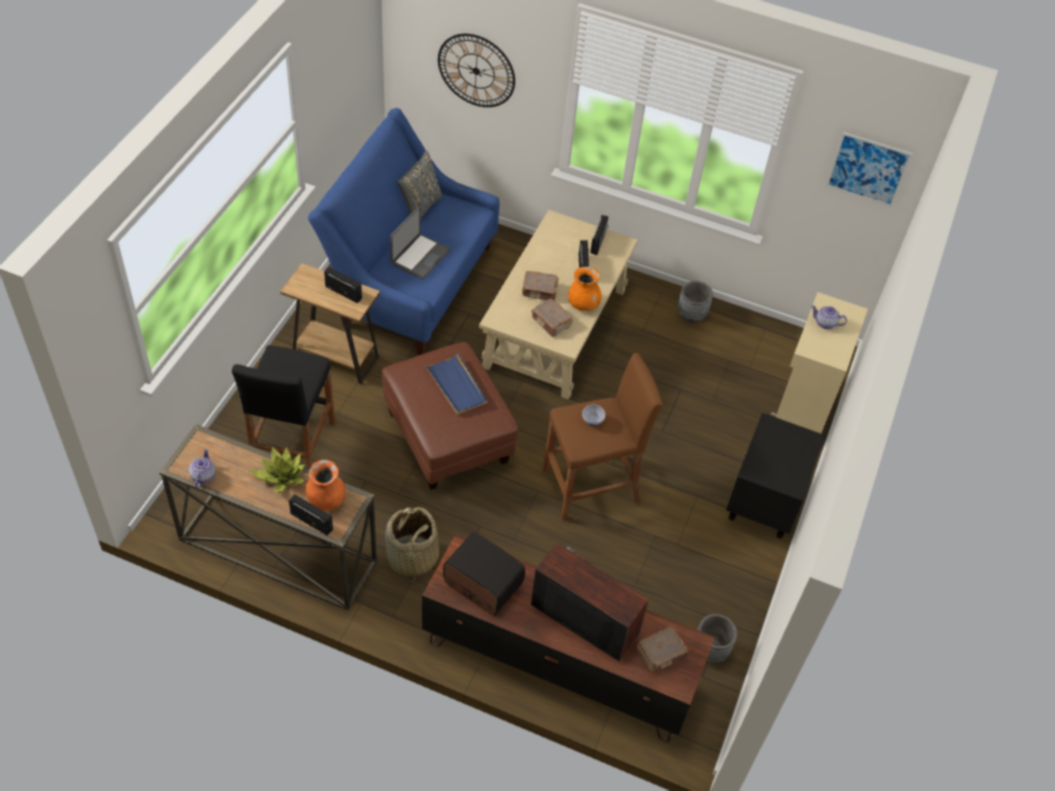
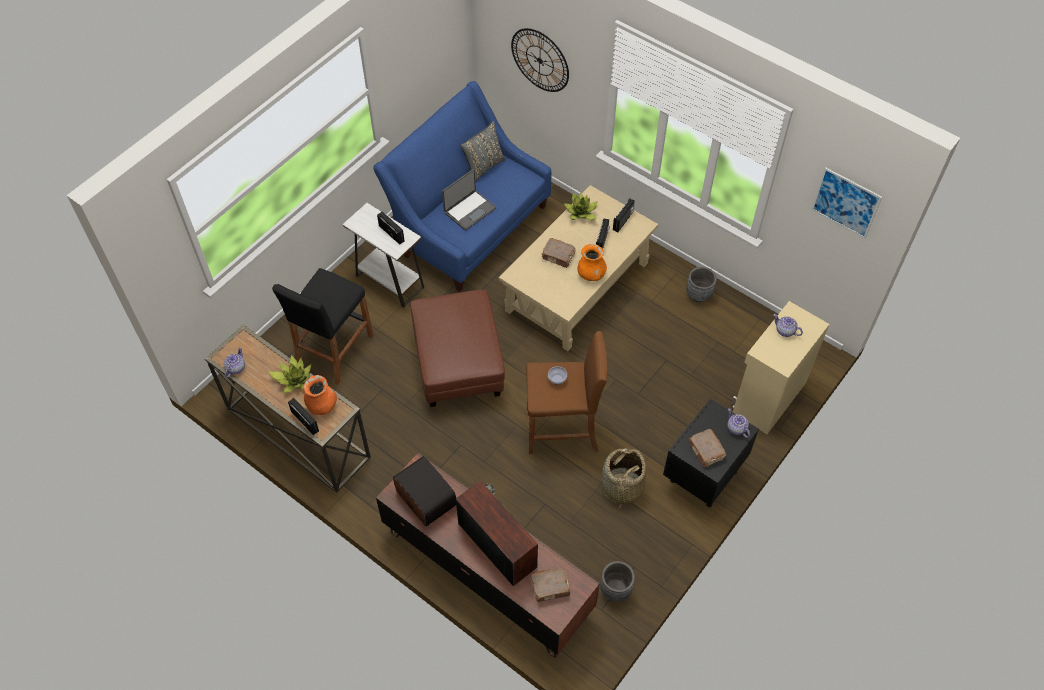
camera: 20 degrees right, 5 degrees up
brown side table [280,263,380,384] -> white side table [342,203,424,308]
basket [385,507,439,581] -> basket moved to [602,448,646,506]
blue tray [424,352,487,414] -> none
brown book [531,299,573,337] -> brown book moved to [689,429,726,467]
none -> potted plant [564,193,598,220]
none -> teapot [727,408,750,438]

